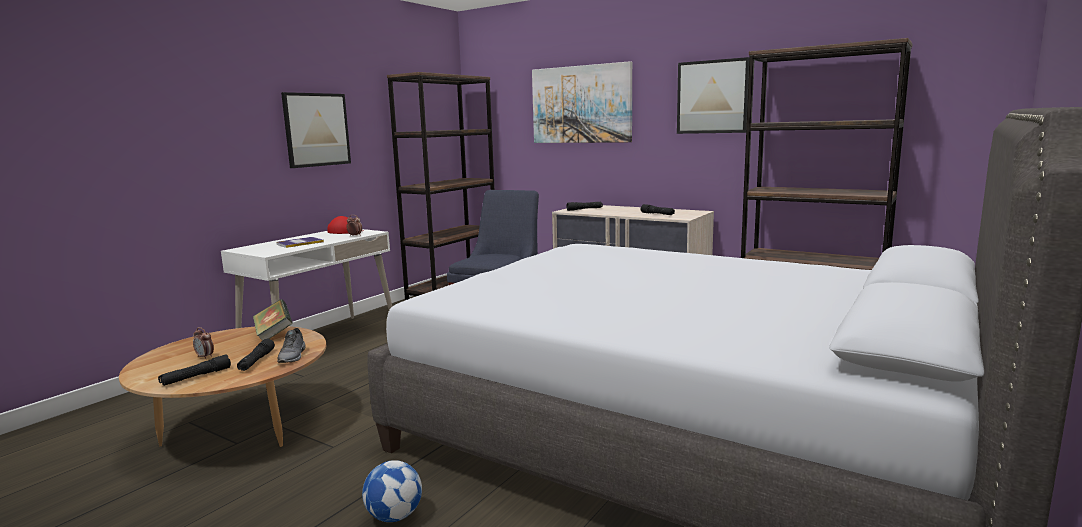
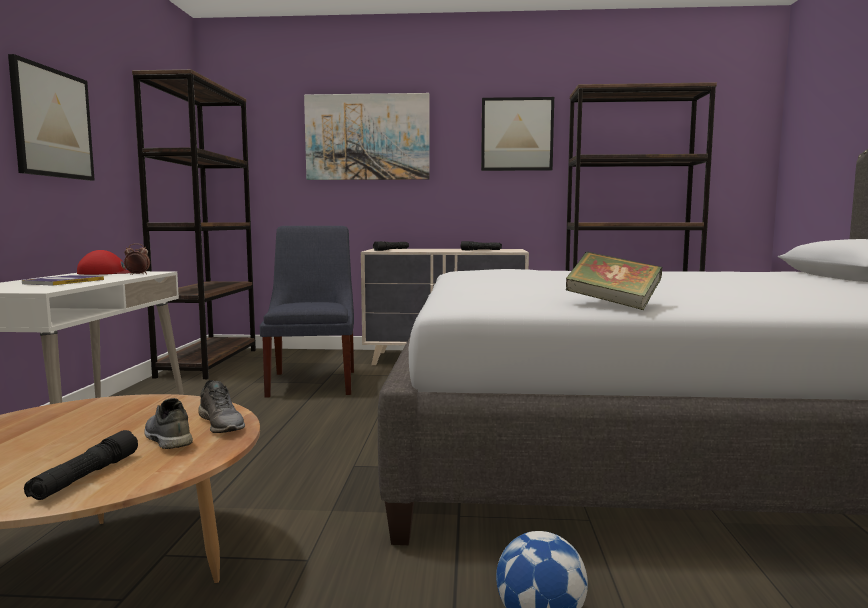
camera: 30 degrees left, 5 degrees down
alarm clock [193,327,214,359] -> none
black flashlight [237,339,275,371] -> grey shoe [144,398,193,449]
book [253,299,293,341] -> book moved to [565,251,662,310]

